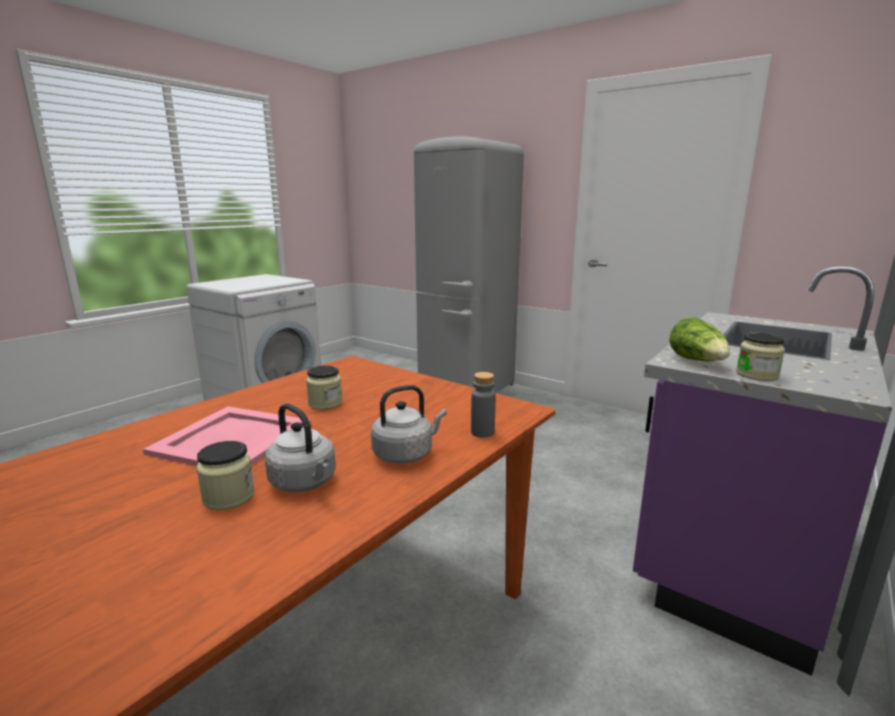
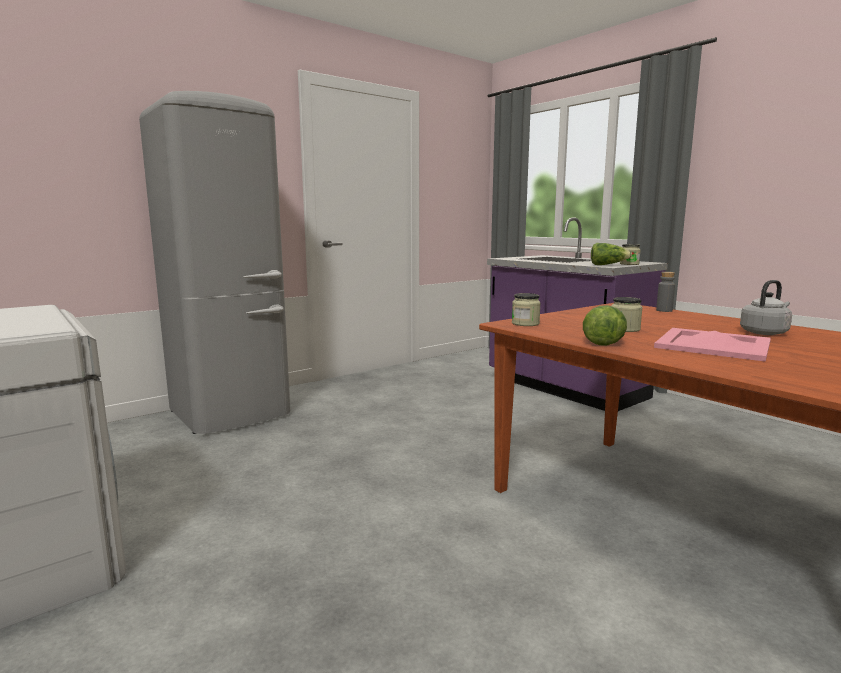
camera: 75 degrees left, 5 degrees down
jar [197,441,255,510] -> jar moved to [512,293,541,326]
grey kettle [371,385,447,464] -> none
none -> lettuce [583,305,627,346]

